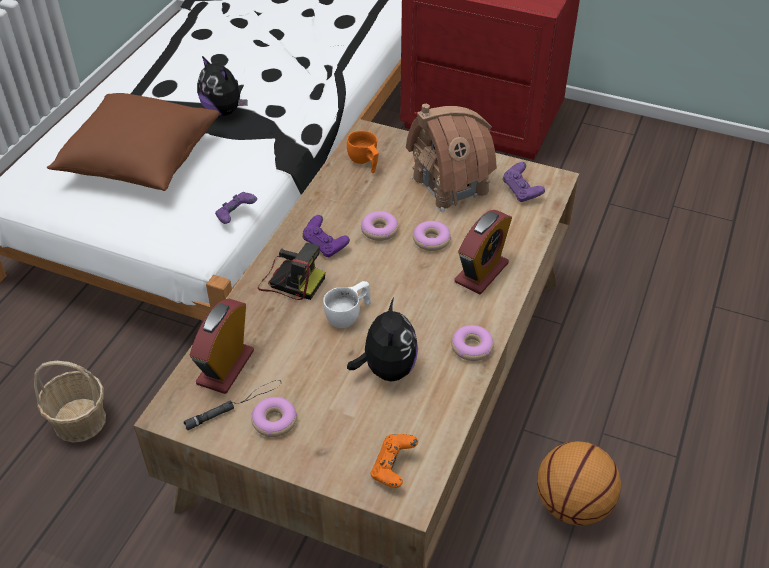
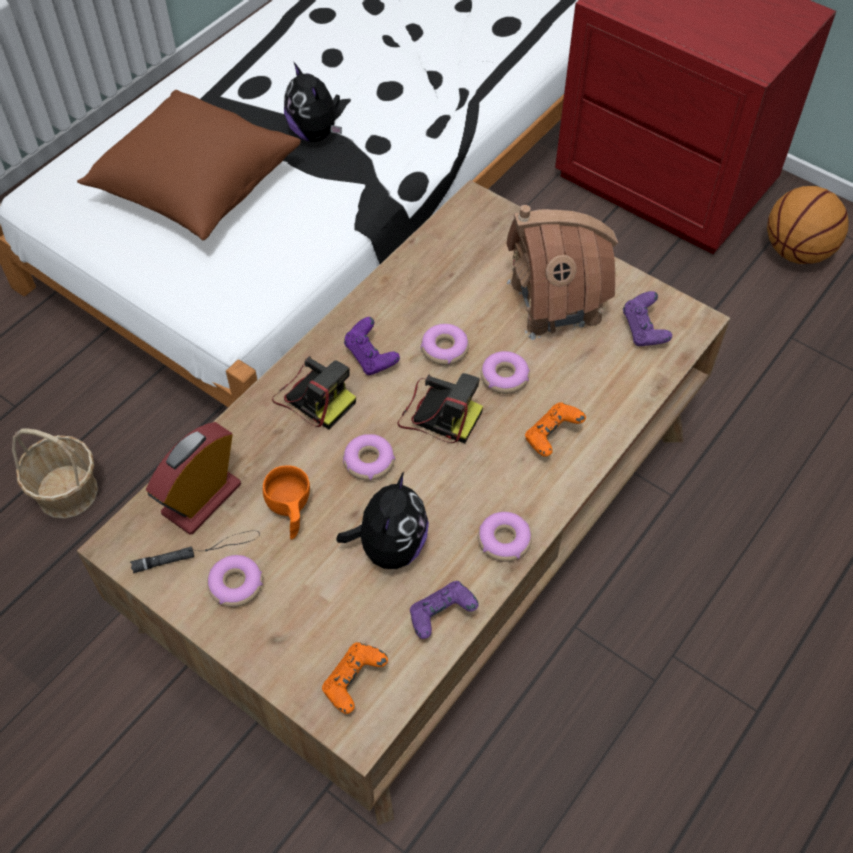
camera: 15 degrees right, 10 degrees up
purple game controller [215,192,257,224] -> purple game controller moved to [410,581,479,639]
white cup [323,281,371,328] -> donut [343,434,395,480]
orange cup [347,131,379,173] -> orange cup moved to [263,465,310,540]
alarm clock [454,210,512,294] -> orange game controller [525,402,586,457]
basketball [537,441,621,526] -> basketball moved to [767,186,849,264]
none -> camera [397,373,483,443]

